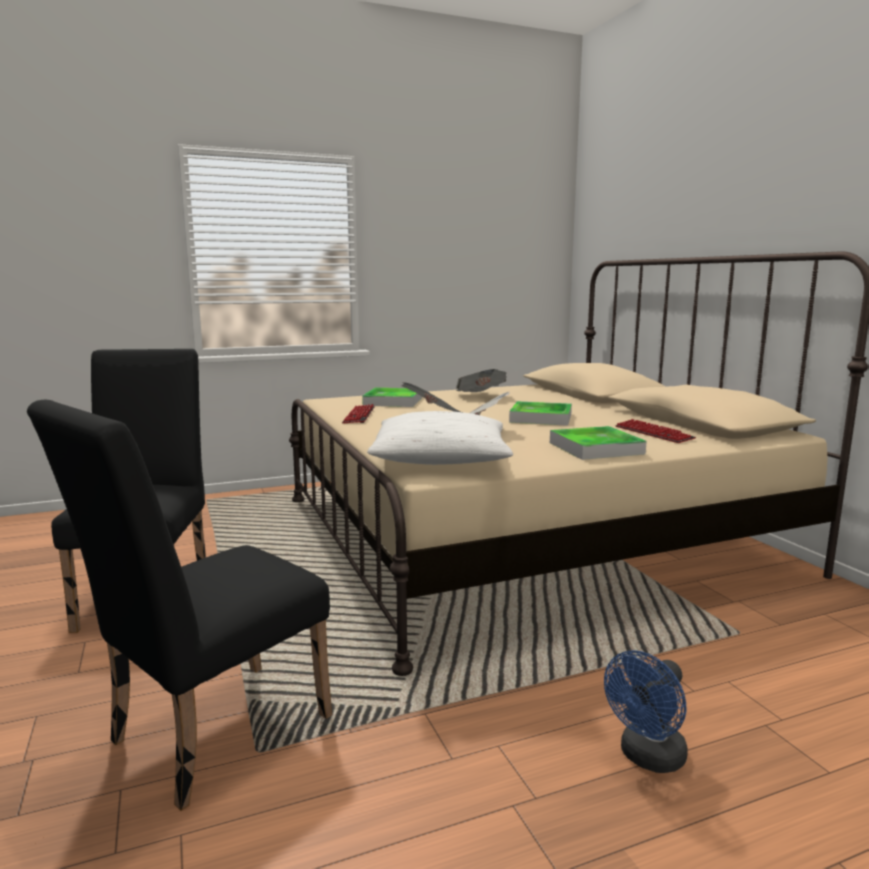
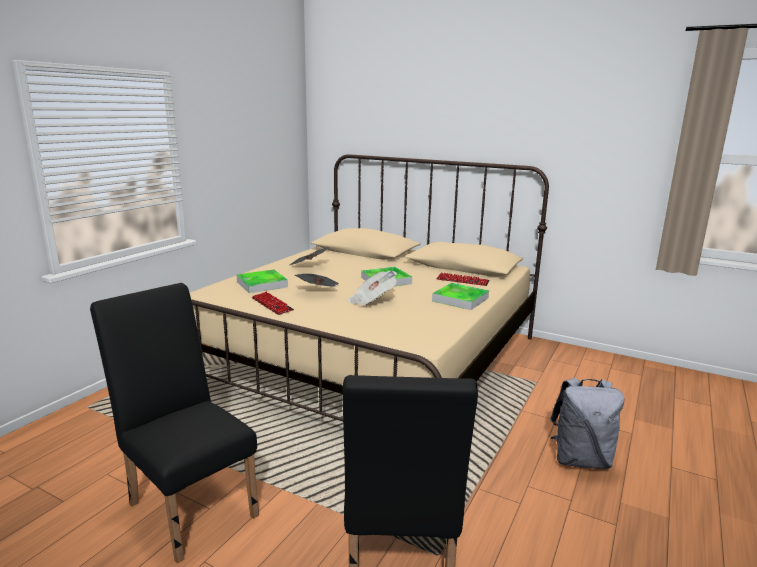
camera: 40 degrees left, 5 degrees up
white pillow [367,411,513,465] -> none
blue fan [604,650,688,773] -> grey backpack [550,378,624,469]

